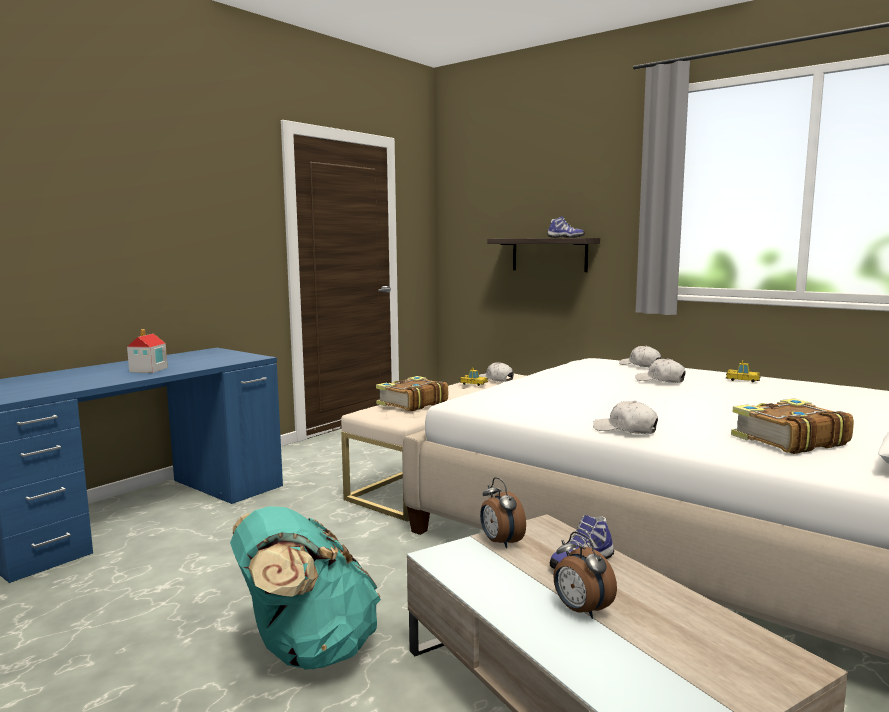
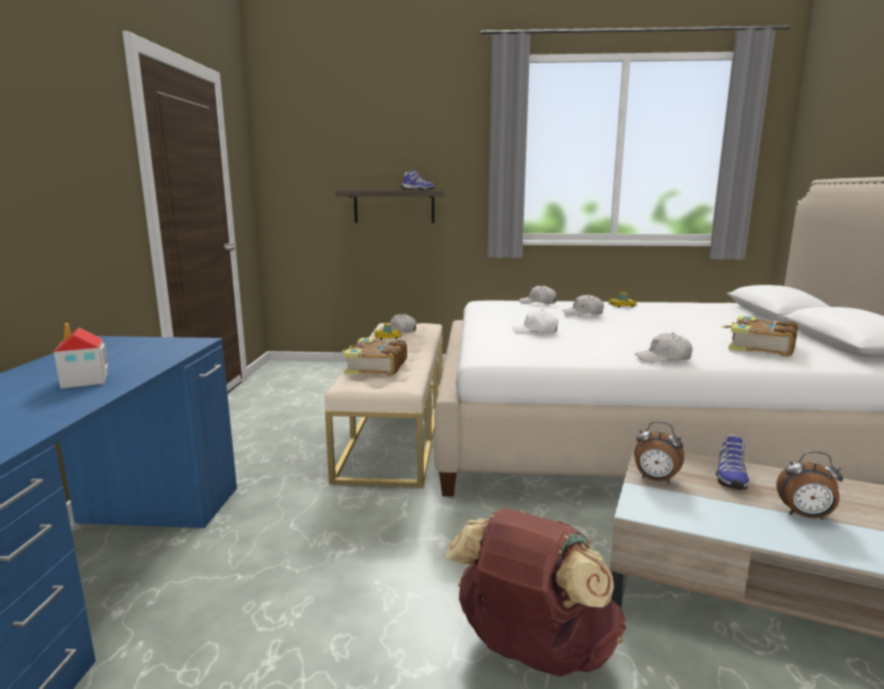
camera: 35 degrees left, 5 degrees up
turquoise backpack [230,506,381,670] -> brown backpack [445,508,626,677]
none -> white cap [512,310,558,333]

